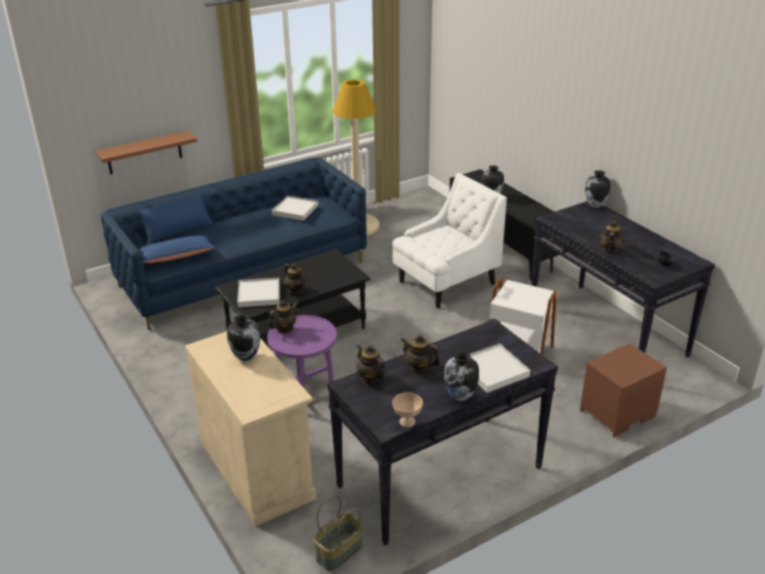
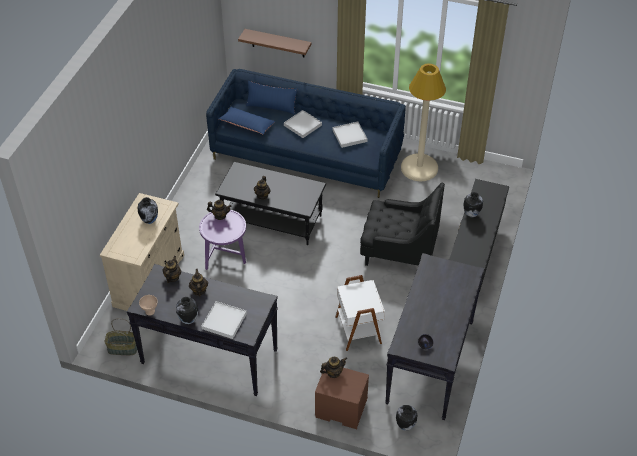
camera: 50 degrees right, 15 degrees up
white tray [237,278,280,307] -> white tray moved to [284,110,322,138]
white armchair [392,173,507,308] -> black armchair [360,183,445,266]
vase [585,170,611,208] -> vase moved to [396,405,417,431]
teapot [599,221,624,253] -> teapot moved to [320,357,347,378]

